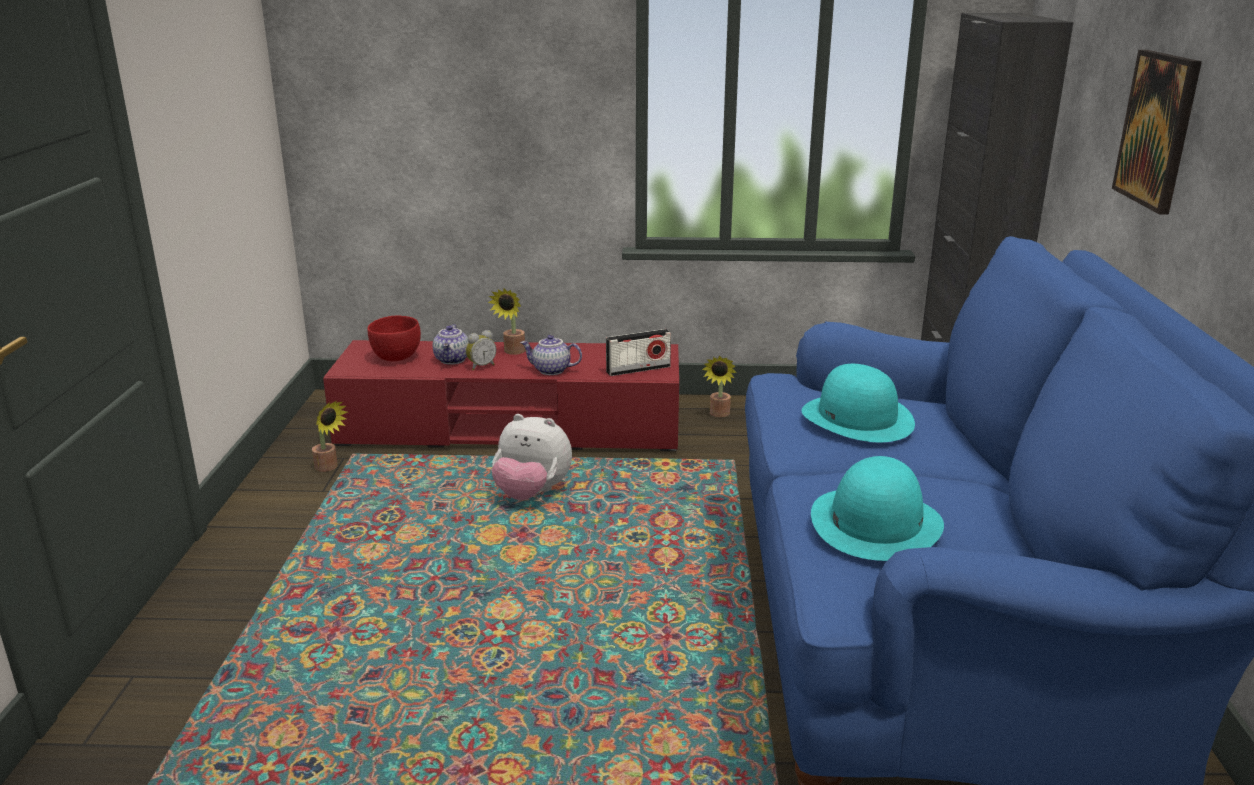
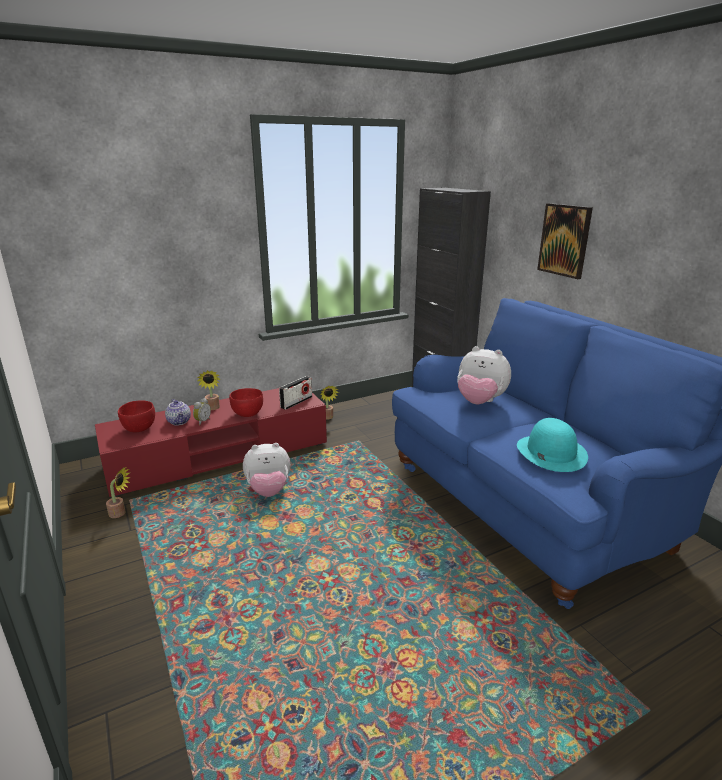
camera: 30 degrees left, 0 degrees up
teapot [520,335,582,375] -> red bowl [229,388,263,417]
turquoise hat [802,364,915,442] -> plush toy [457,346,511,404]

